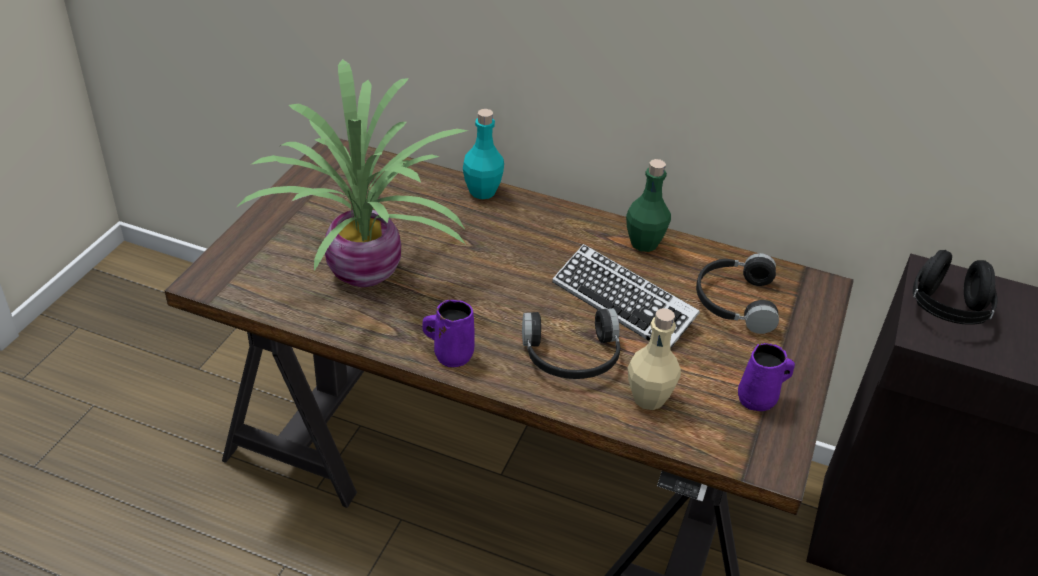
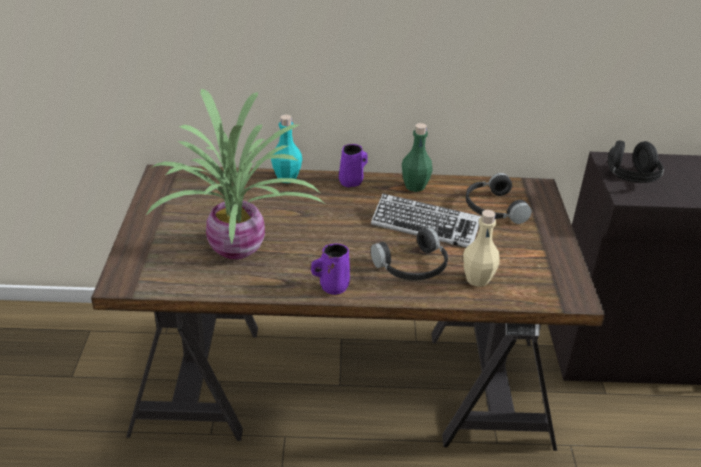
camera: 20 degrees left, 5 degrees down
purple mug [738,343,795,411] -> purple mug moved to [339,144,368,187]

